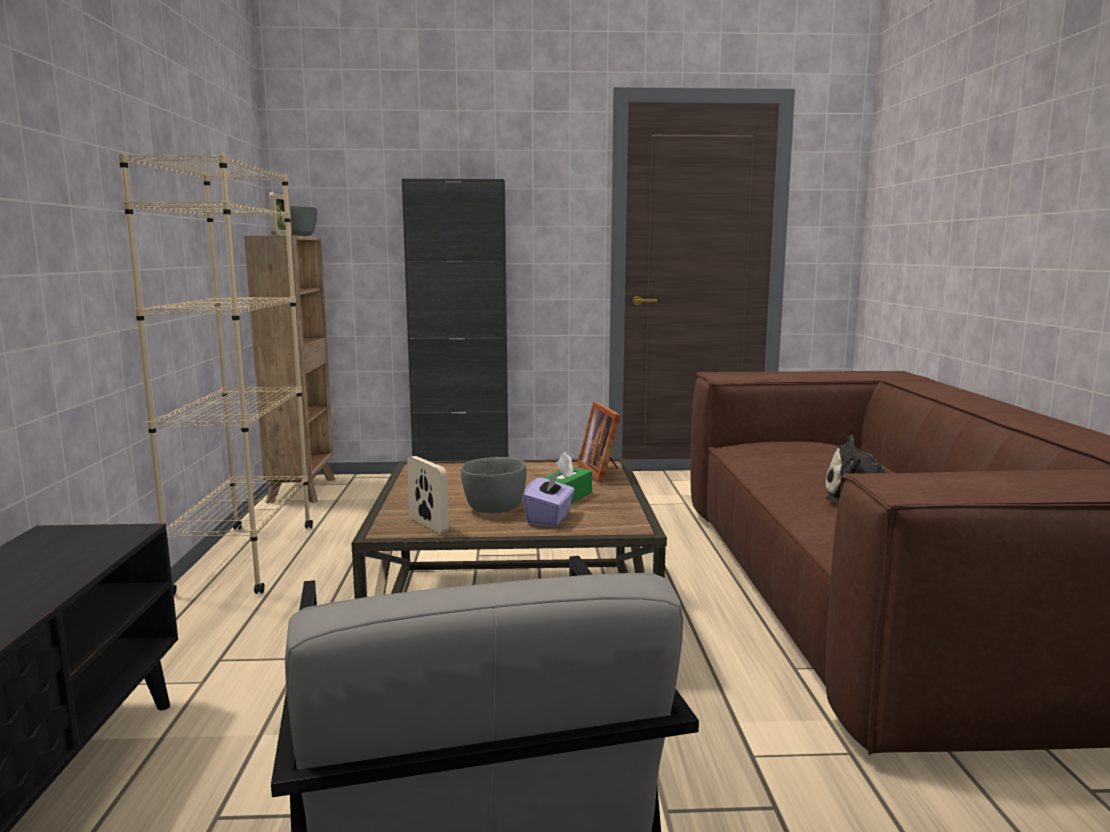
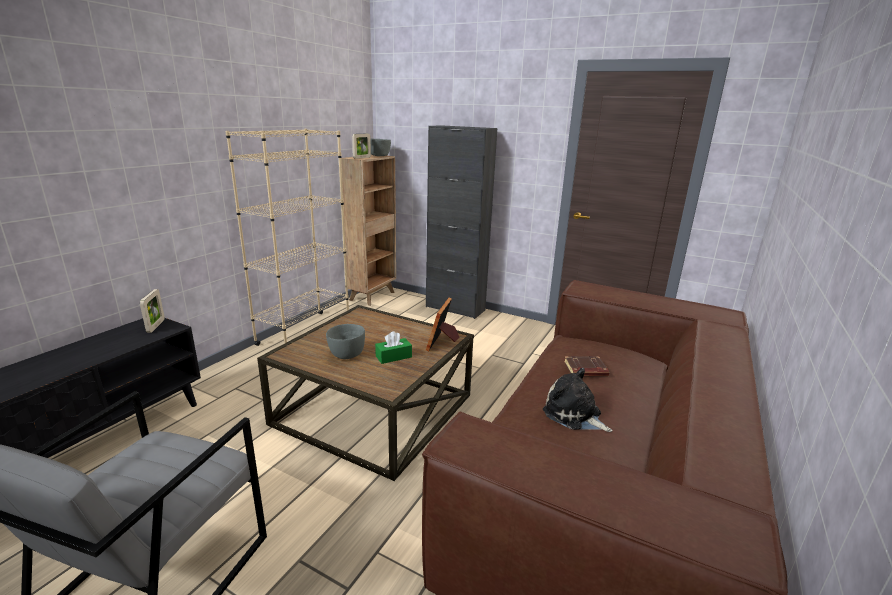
camera: 30 degrees right, 10 degrees up
picture frame [407,456,448,534] -> picture frame moved to [140,289,165,333]
purple tissue box [522,470,575,527] -> none
none -> brown book [564,356,609,376]

